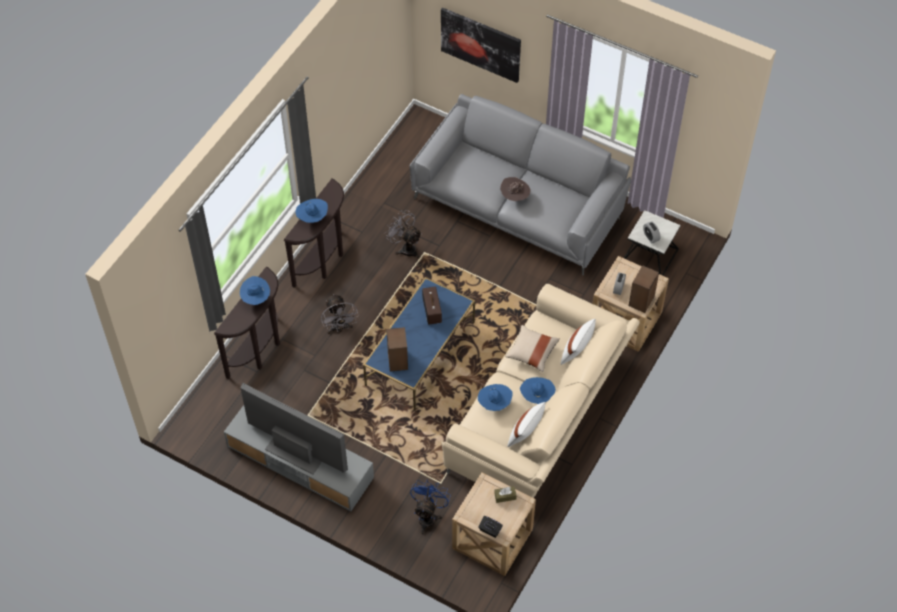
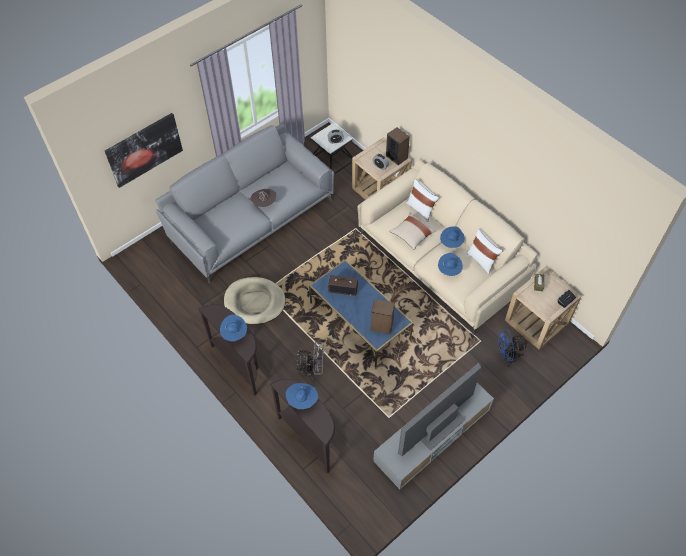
camera: 70 degrees left, 0 degrees up
grey fan [385,210,422,259] -> beige dog bed [224,277,286,325]
blue fan [410,479,451,534] -> blue fan turned 45 degrees counterclockwise [496,329,528,367]

